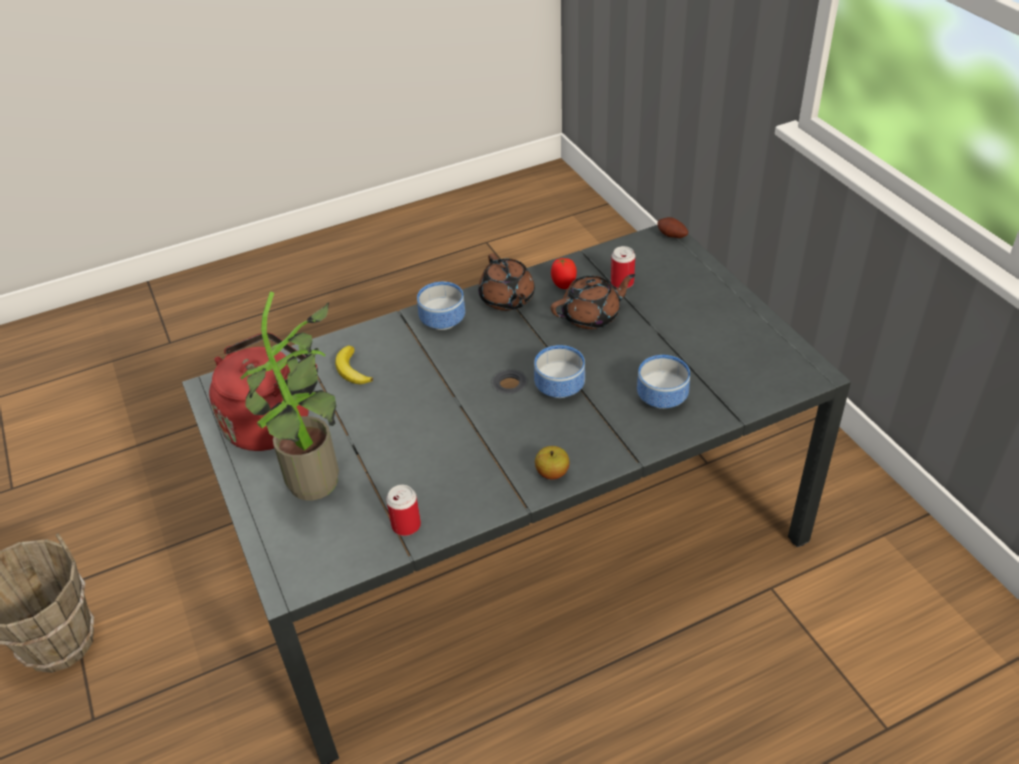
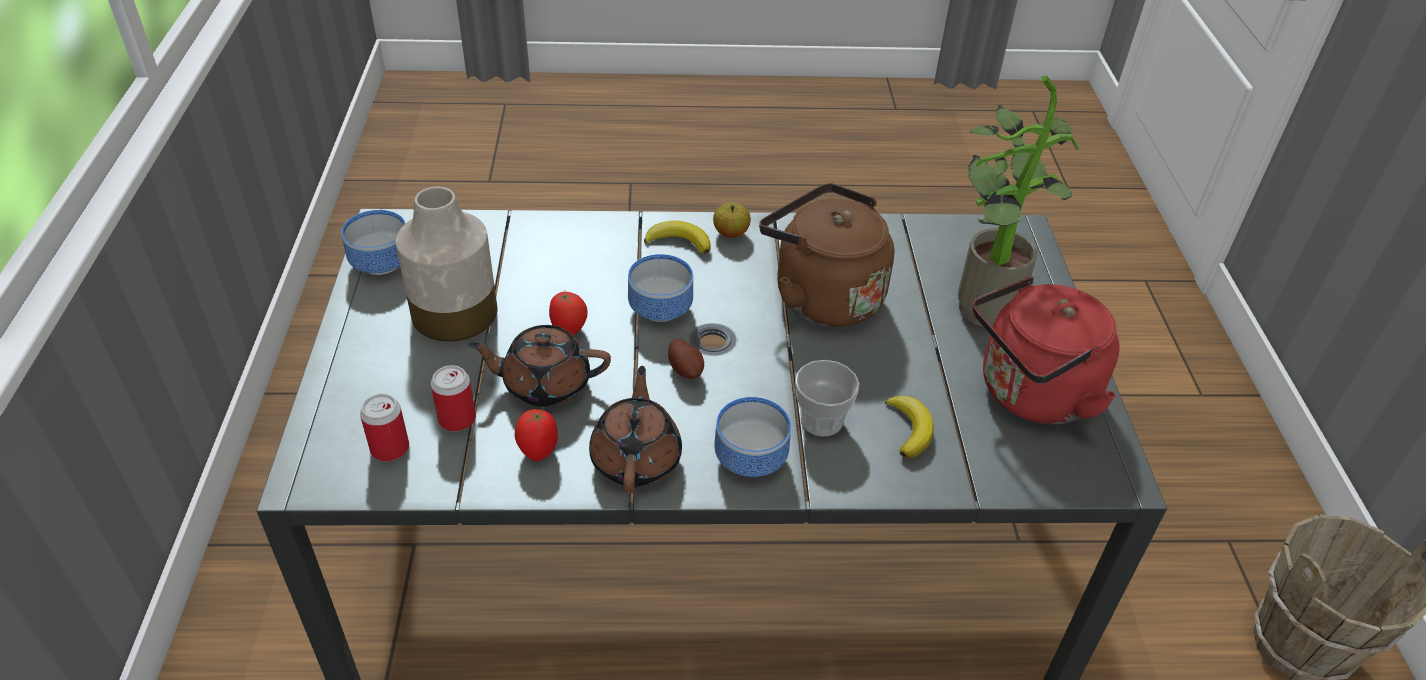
camera: 160 degrees left, 0 degrees up
can [386,485,421,536] -> can moved to [360,394,409,461]
bowl [637,355,690,409] -> bowl moved to [341,210,406,275]
potato [657,217,688,238] -> potato moved to [668,339,704,379]
none -> beige vase [396,187,498,341]
none -> tomato [549,291,588,335]
none -> banana [644,221,711,254]
none -> brown kettle [759,183,894,327]
none -> cup [795,360,860,436]

